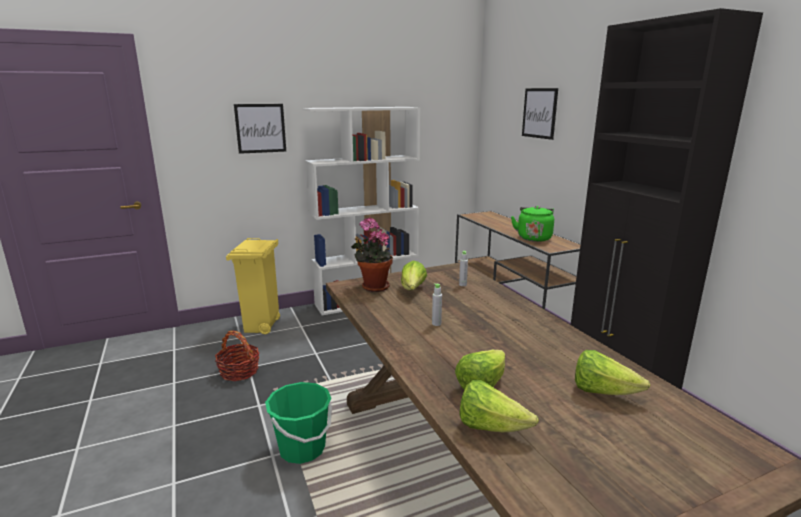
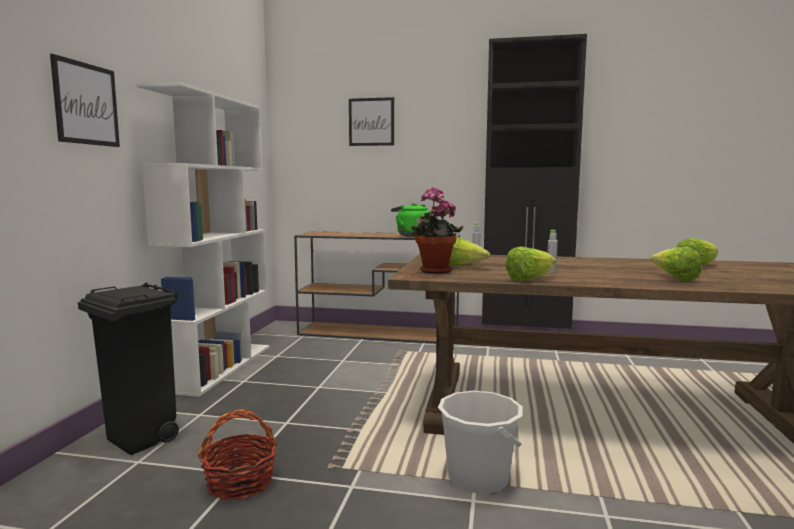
camera: 55 degrees left, 10 degrees down
yellow trash can [226,238,280,334] -> black trash can [78,282,179,455]
green bucket [265,382,332,464] -> white bucket [438,391,523,494]
lettuce [459,380,539,432] -> lettuce moved to [505,246,556,281]

